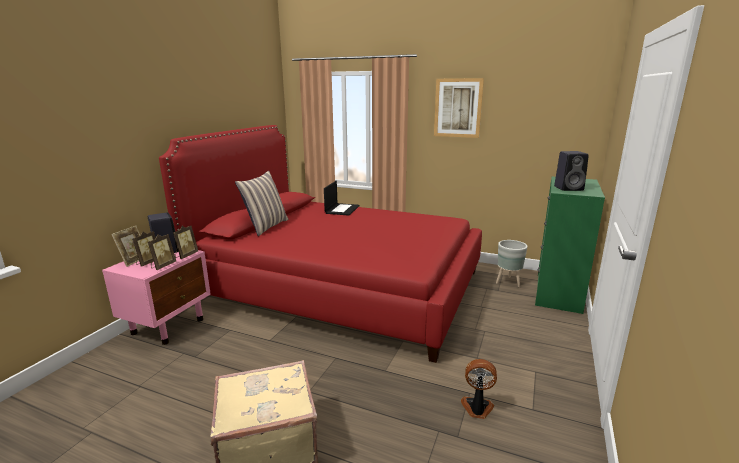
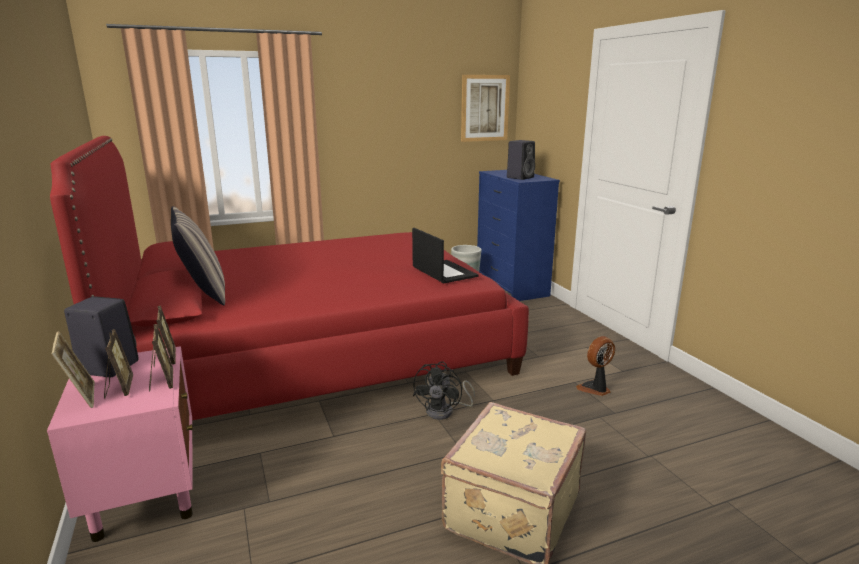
camera: 45 degrees left, 0 degrees up
laptop [324,181,360,216] -> laptop moved to [412,228,478,283]
picture [434,78,484,138] -> picture moved to [461,75,510,142]
green dresser [535,177,605,314] -> blue dresser [477,170,560,301]
none -> black fan [413,361,475,420]

